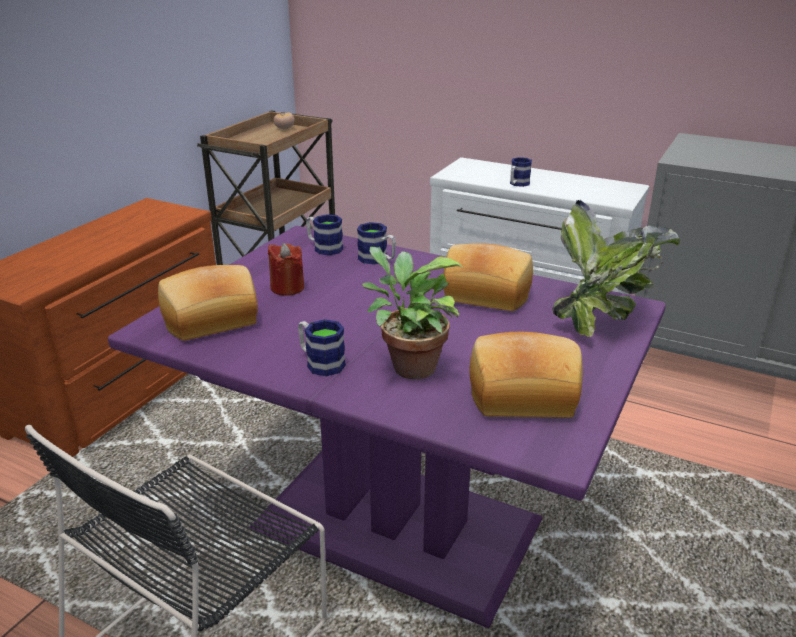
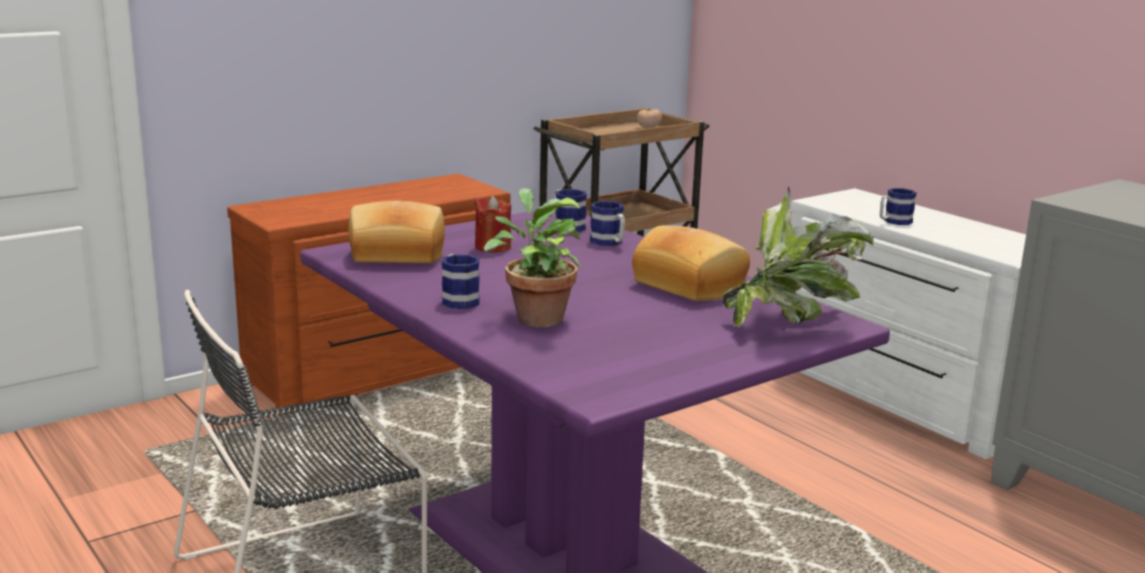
camera: 25 degrees right, 10 degrees down
bread [470,331,583,418] -> none

